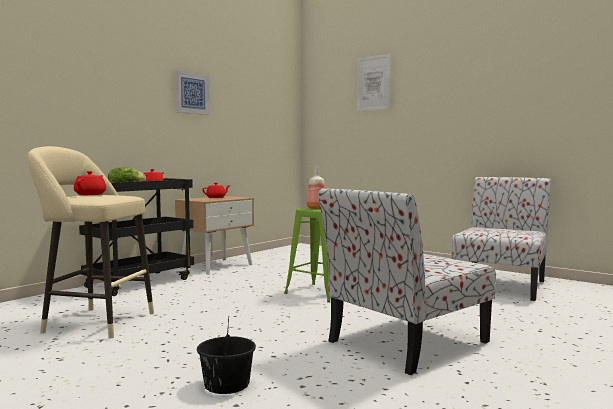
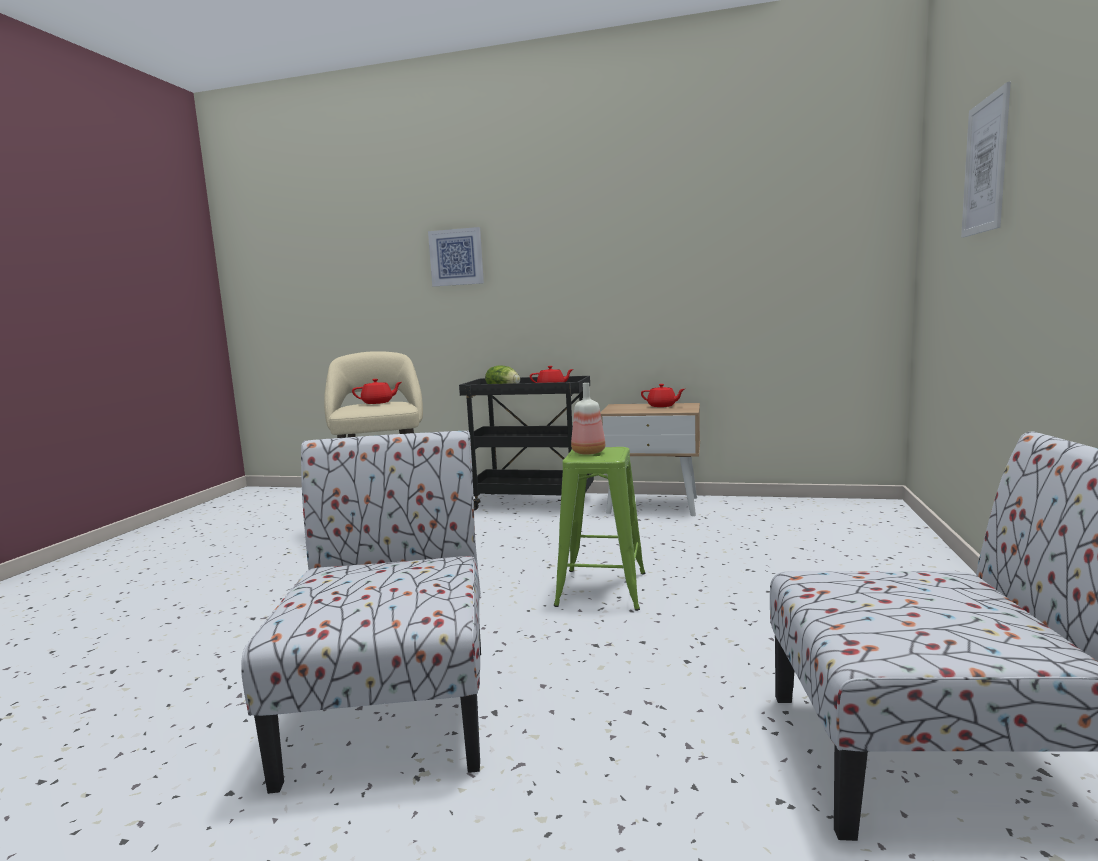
camera: 65 degrees right, 5 degrees up
picture [175,70,210,115] -> picture moved to [428,227,484,286]
black bucket [197,318,256,394] -> none
chair [318,188,496,375] -> chair turned 60 degrees clockwise [241,430,481,794]

